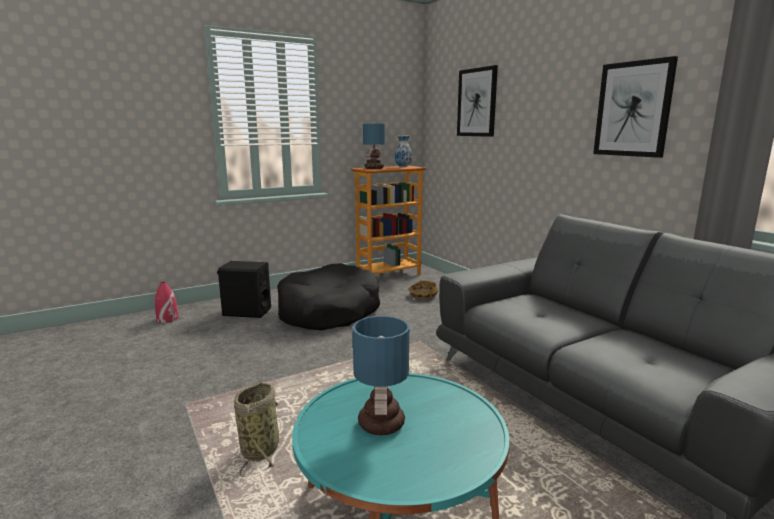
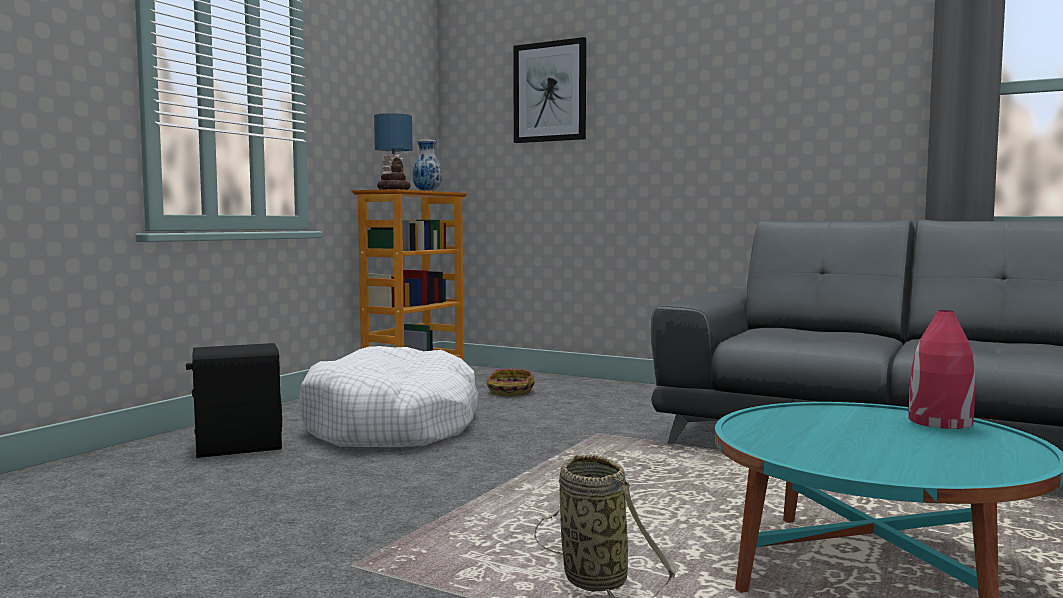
camera: 30 degrees left, 10 degrees down
red vase [155,282,179,323] -> red vase moved to [909,310,975,429]
black dog bed [277,263,380,330] -> white dog bed [299,346,478,447]
table lamp [353,316,409,436] -> none
picture [593,56,678,158] -> none

